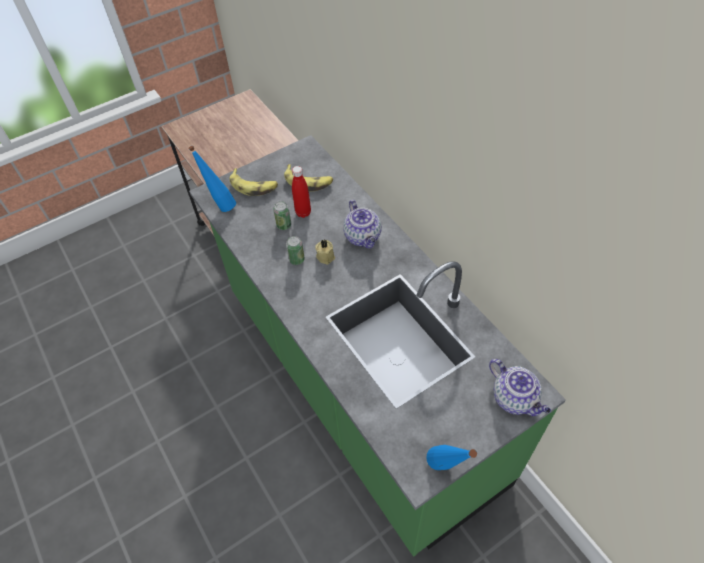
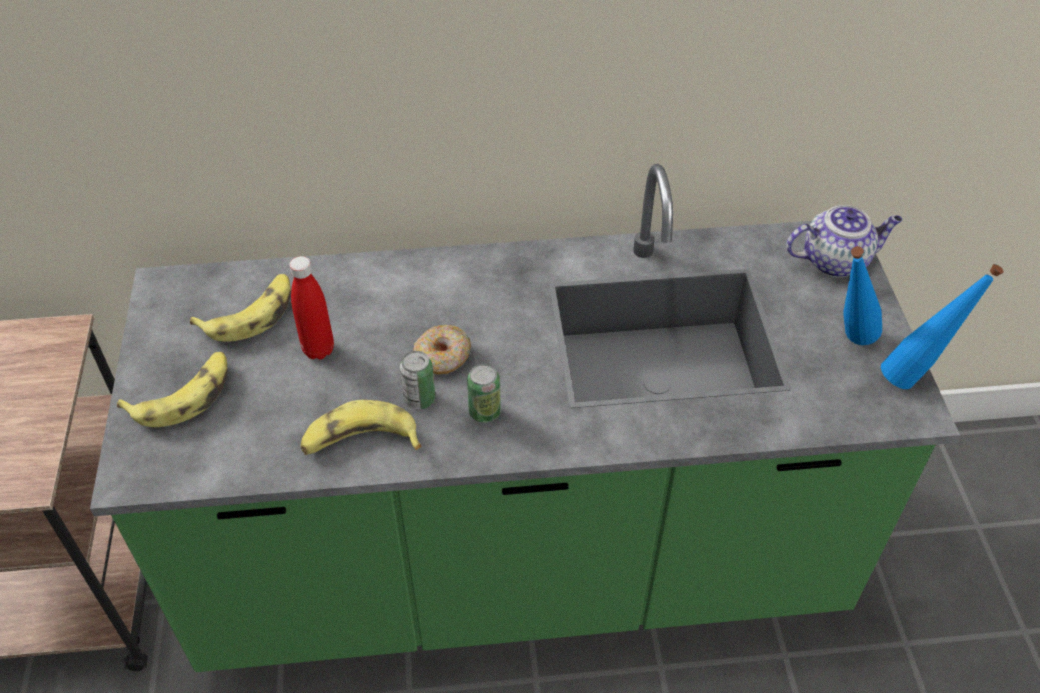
camera: 65 degrees left, 5 degrees down
blue bottle [188,146,236,212] -> blue bottle moved to [843,246,882,345]
can [273,201,291,230] -> can moved to [467,364,501,423]
beige candle [315,240,335,264] -> donut [413,325,471,375]
teapot [343,200,382,249] -> none
none -> banana [300,400,421,455]

